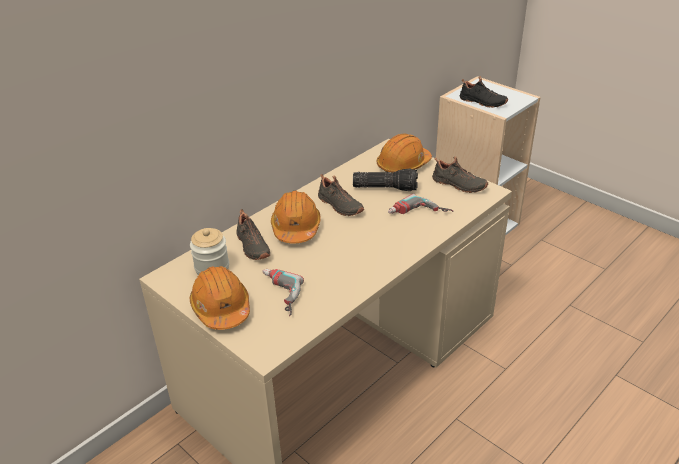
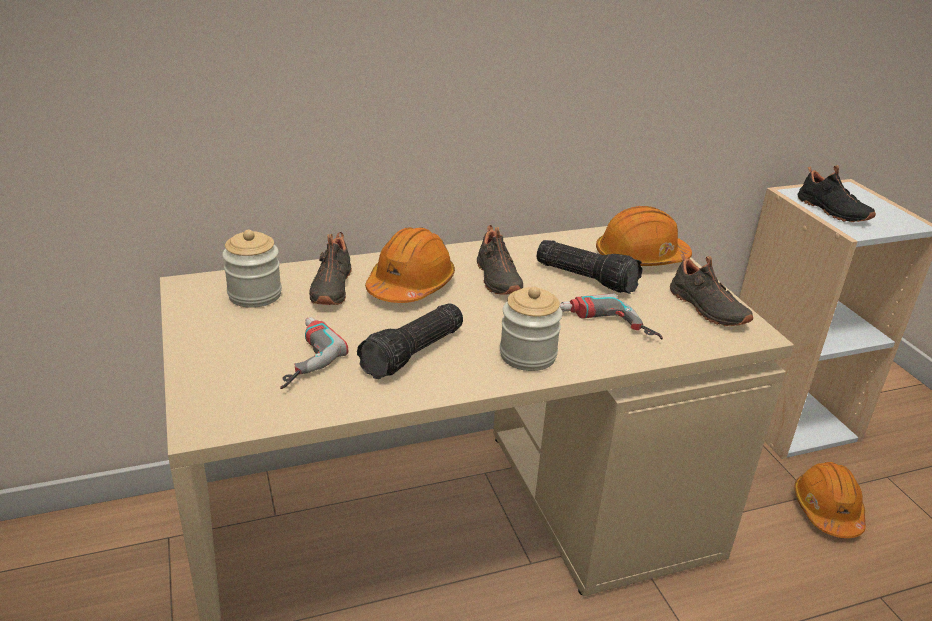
camera: 25 degrees right, 5 degrees down
orange hard hat [190,266,250,330] -> orange hard hat moved to [794,462,866,538]
none -> flashlight [357,303,463,379]
none -> jar [500,287,562,371]

